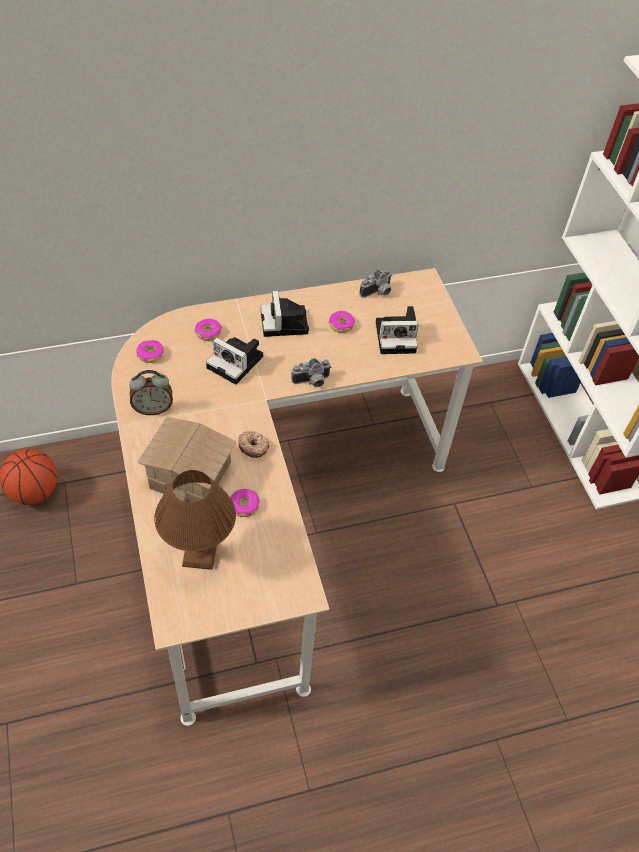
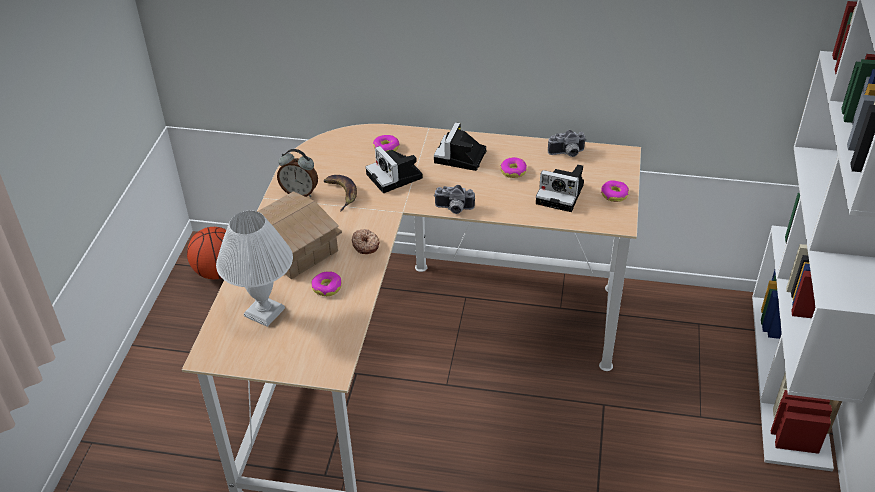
camera: 30 degrees right, 10 degrees down
donut [136,340,164,363] -> donut moved to [601,180,629,202]
brown table lamp [154,470,236,570] -> white table lamp [216,211,293,327]
none -> banana [324,175,357,211]

